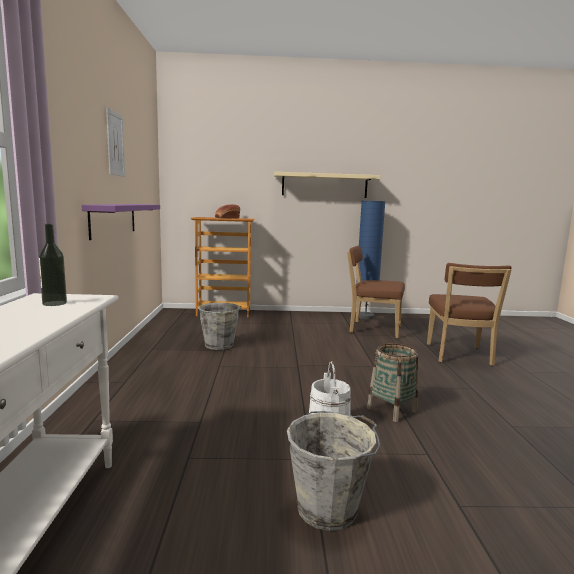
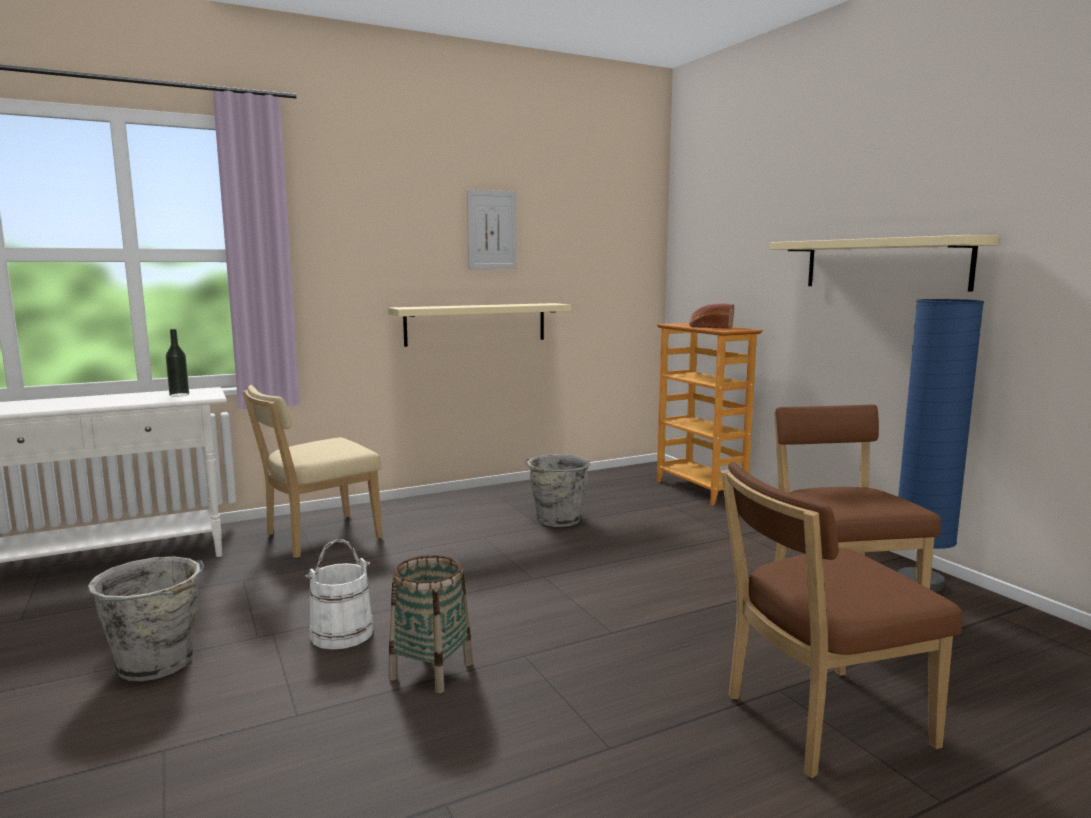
camera: 65 degrees right, 0 degrees up
purple shelf [81,204,160,240] -> beige shelf [388,303,571,347]
none -> beige chair [243,385,383,558]

